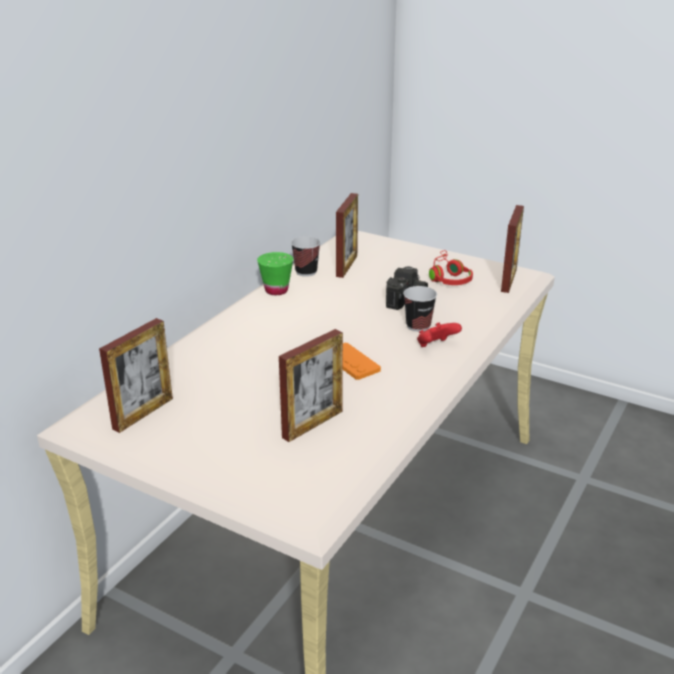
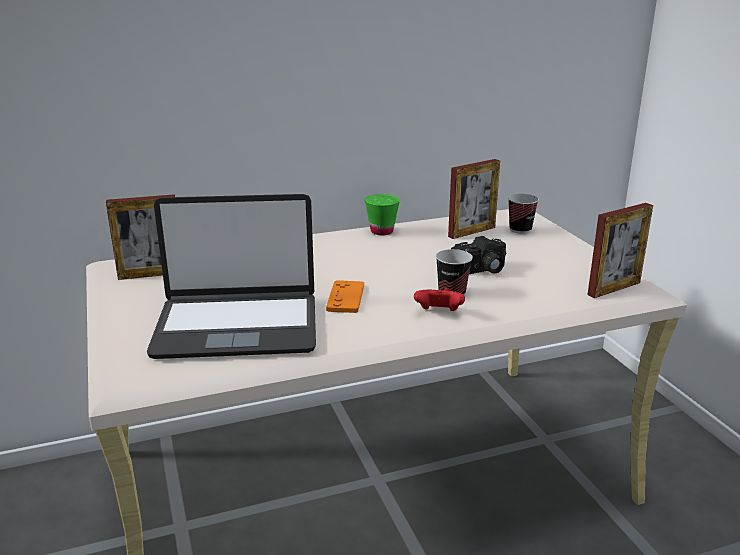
camera: 40 degrees right, 5 degrees down
picture frame [279,329,343,442] -> laptop [147,194,316,359]
cup [291,236,321,277] -> cup moved to [508,194,539,234]
red headphones [429,250,473,285] -> none

